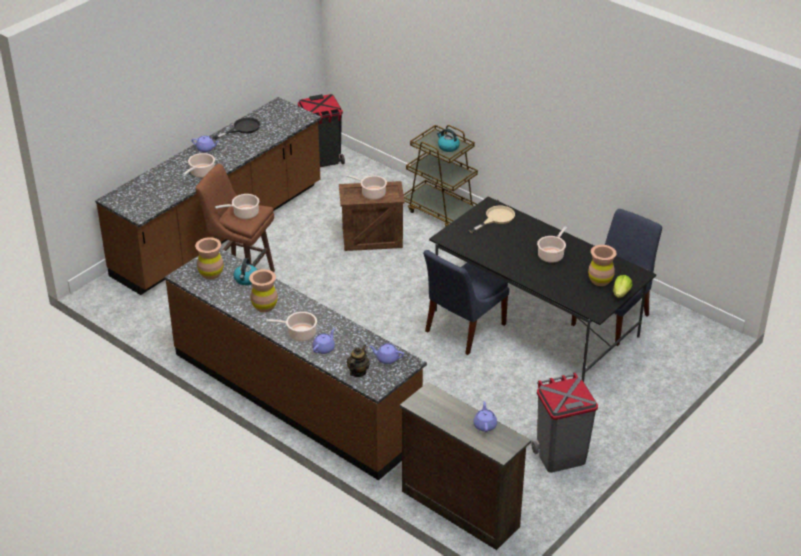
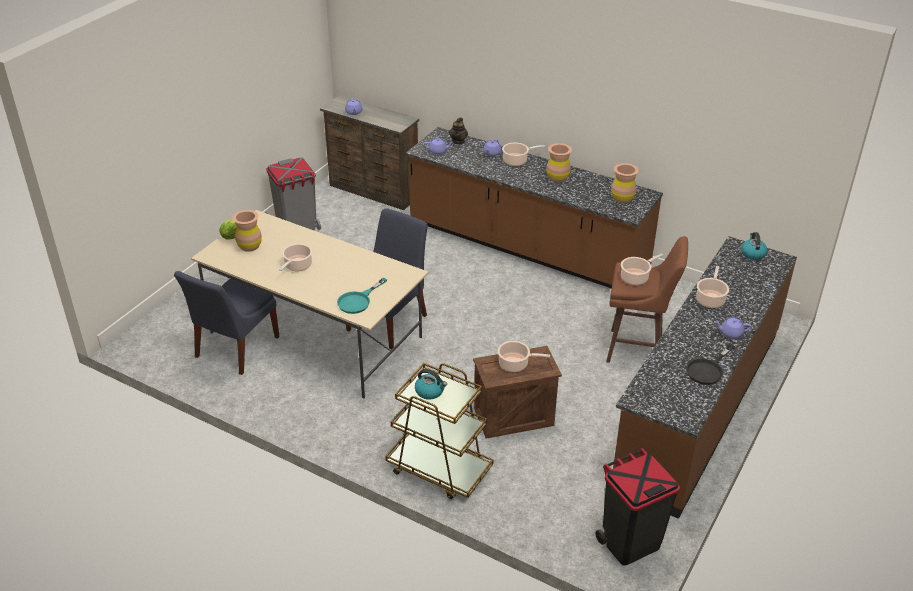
camera: 170 degrees right, 0 degrees up
kettle [233,258,257,285] -> kettle moved to [741,232,767,260]
black dining table [429,196,656,382] -> beige dining table [191,210,429,398]
beige frying pan [469,205,515,233] -> turquoise frying pan [337,278,387,314]

